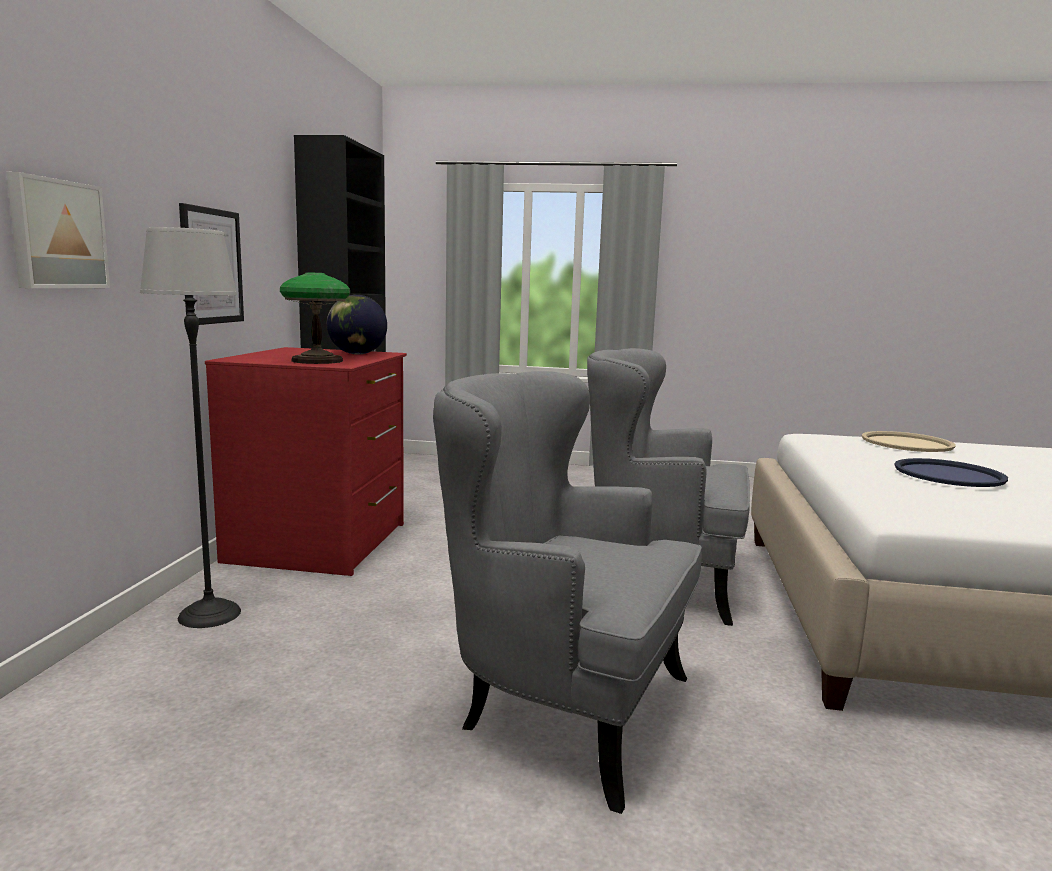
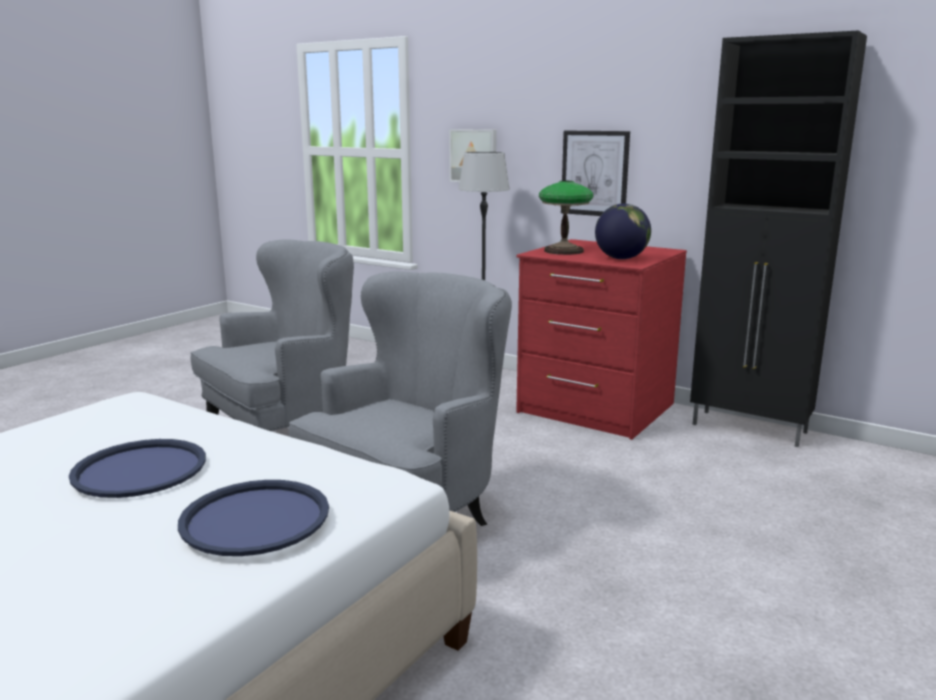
camera: 115 degrees right, 5 degrees up
beige tray [862,431,956,452] -> blue tray [178,480,329,556]

